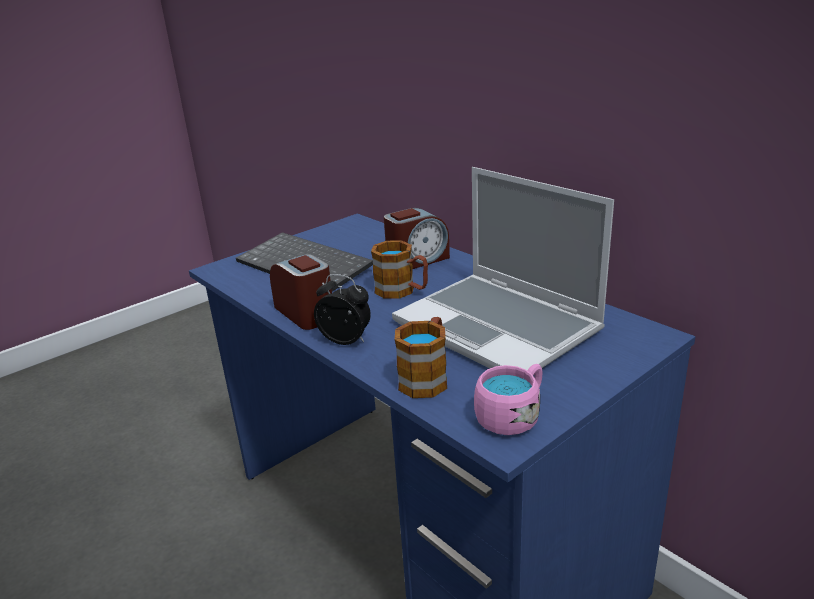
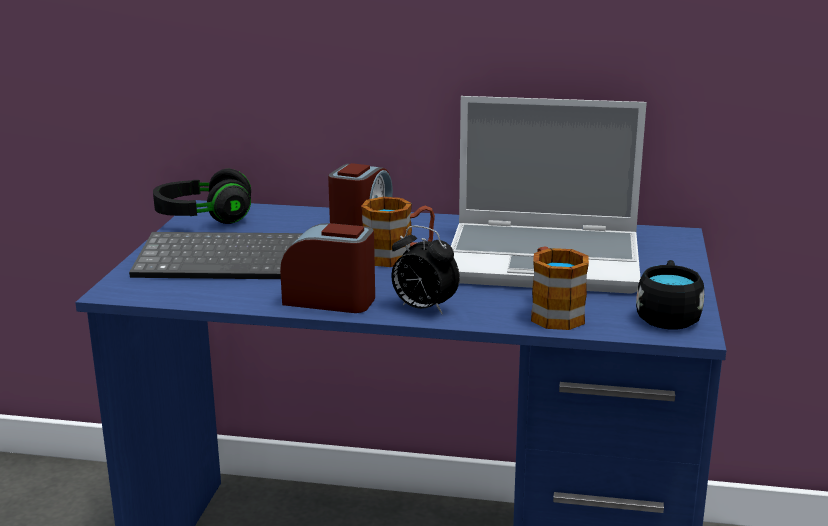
camera: 40 degrees left, 5 degrees down
alarm clock [314,274,371,345] -> alarm clock turned 135 degrees counterclockwise [391,226,460,315]
pink mug [474,364,542,435] -> black mug [636,260,704,329]
none -> black headphones [153,169,251,224]

